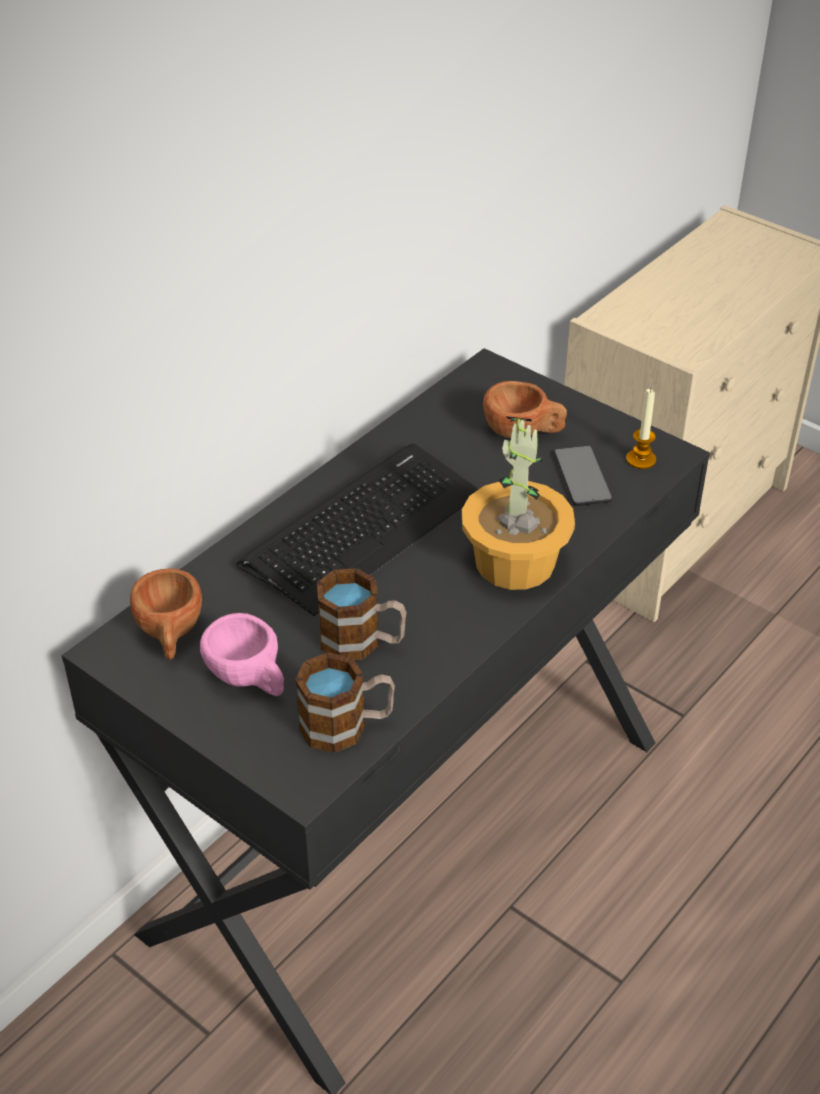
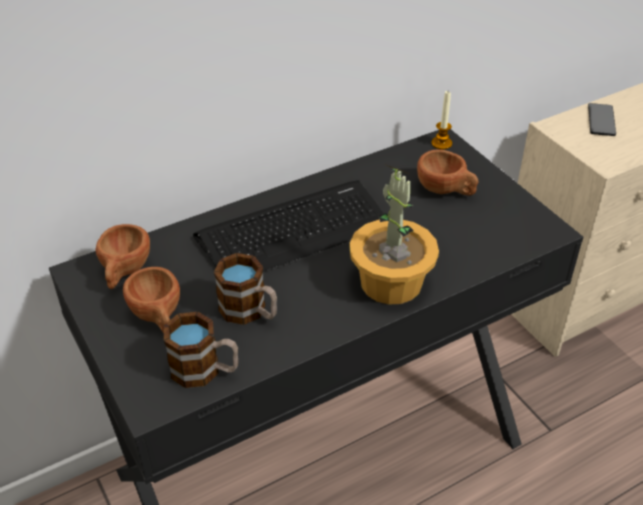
camera: 20 degrees right, 0 degrees up
pink cup [200,613,284,696] -> brown cup [123,267,180,333]
phone [554,446,612,506] -> phone moved to [588,103,616,136]
candle [626,389,656,469] -> candle moved to [432,91,452,150]

